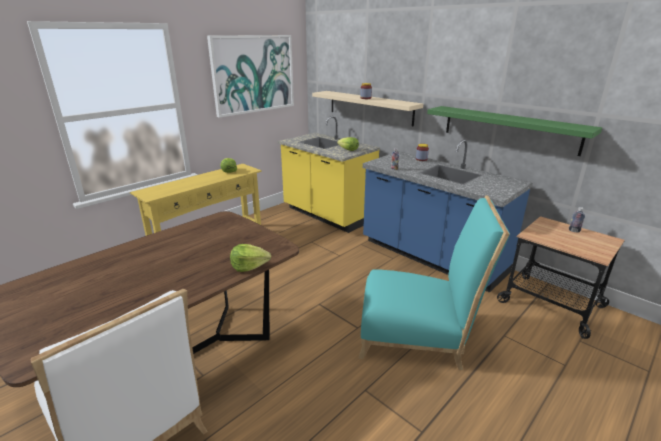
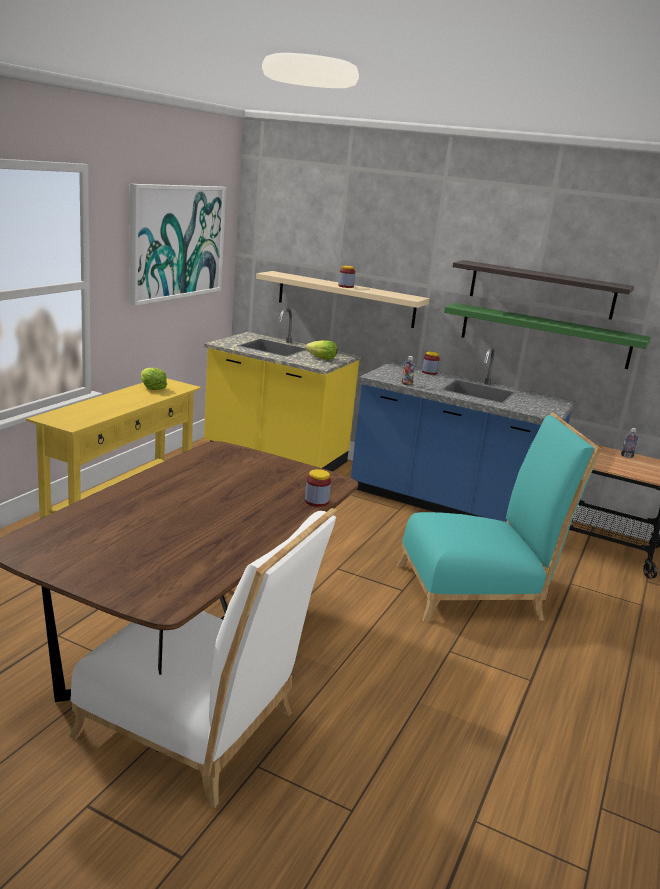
camera: 20 degrees left, 5 degrees down
lettuce [230,244,271,272] -> jar [305,469,331,507]
none -> shelf [453,260,634,320]

